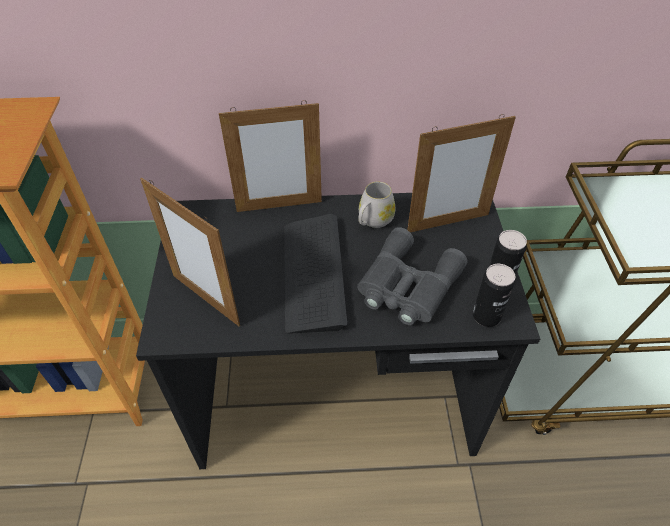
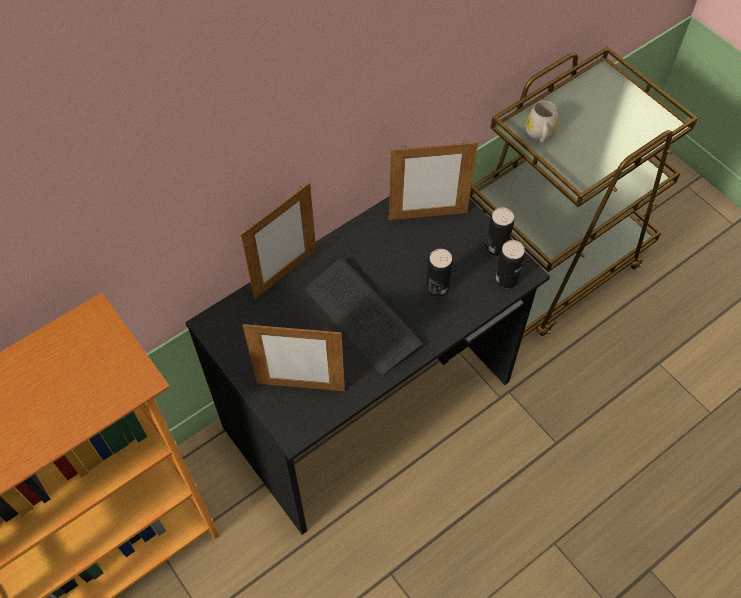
camera: 35 degrees left, 10 degrees up
grey binoculars [357,227,467,325] -> can [426,249,453,297]
white mug [358,182,395,228] -> white mug moved to [525,101,558,143]
picture frame [407,114,516,232] -> picture frame turned 45 degrees clockwise [389,140,478,220]

